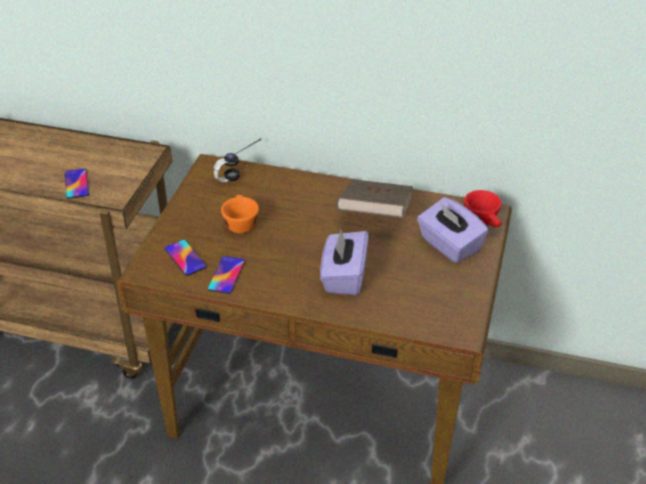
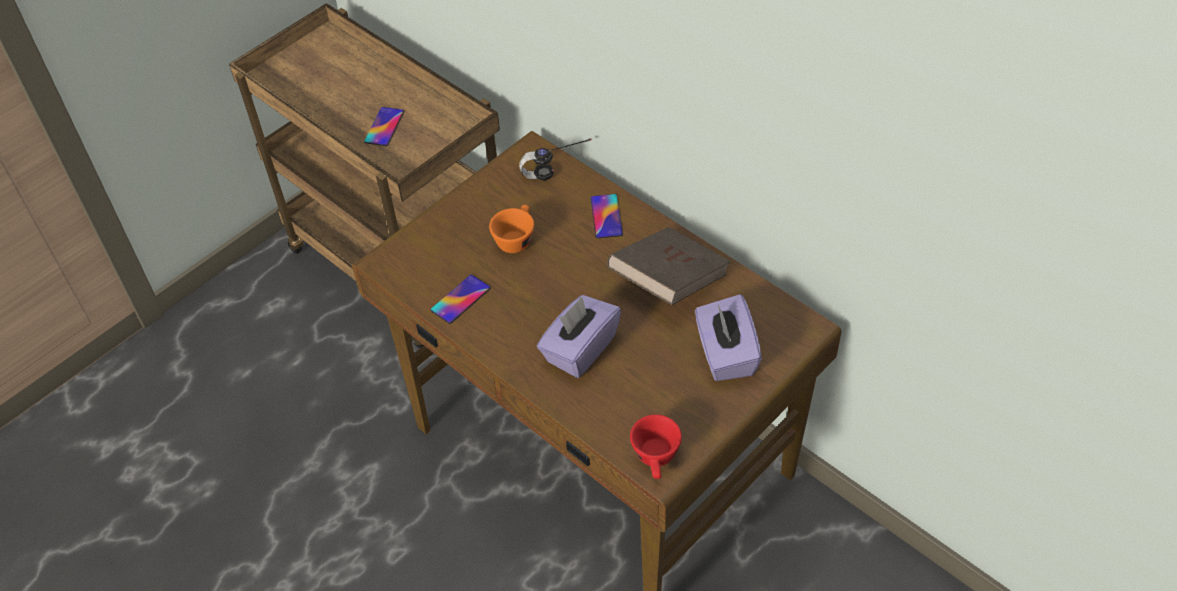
camera: 30 degrees right, 10 degrees up
phone [164,240,207,276] -> phone moved to [590,194,623,238]
red cup [464,190,502,227] -> red cup moved to [630,414,682,479]

